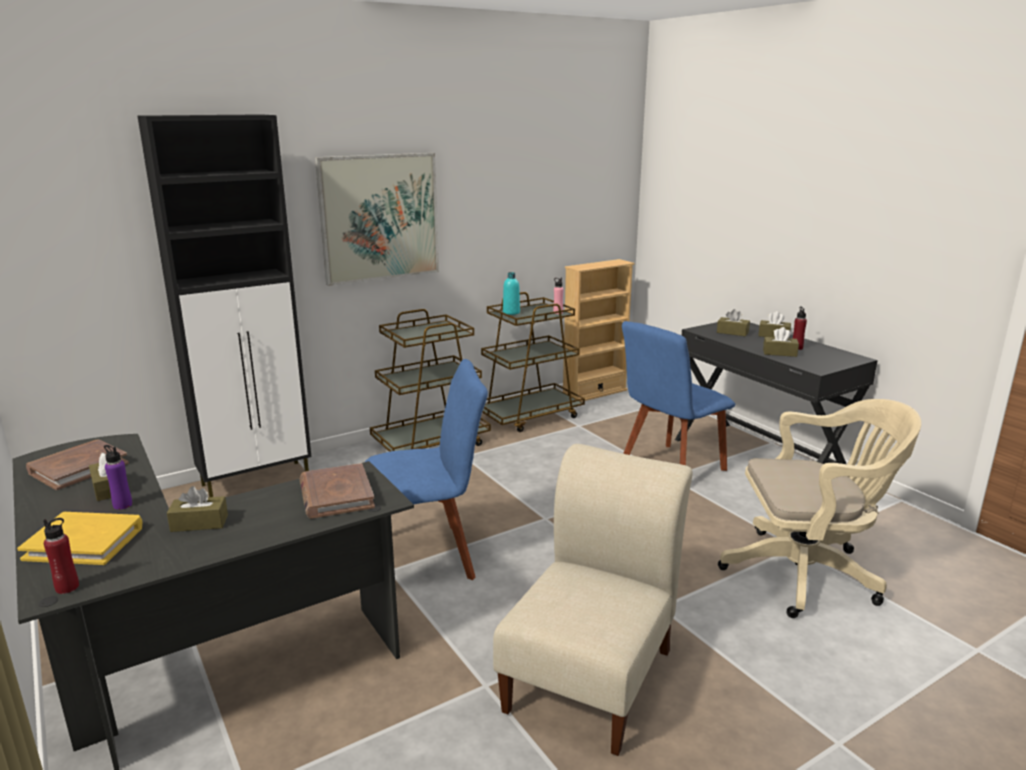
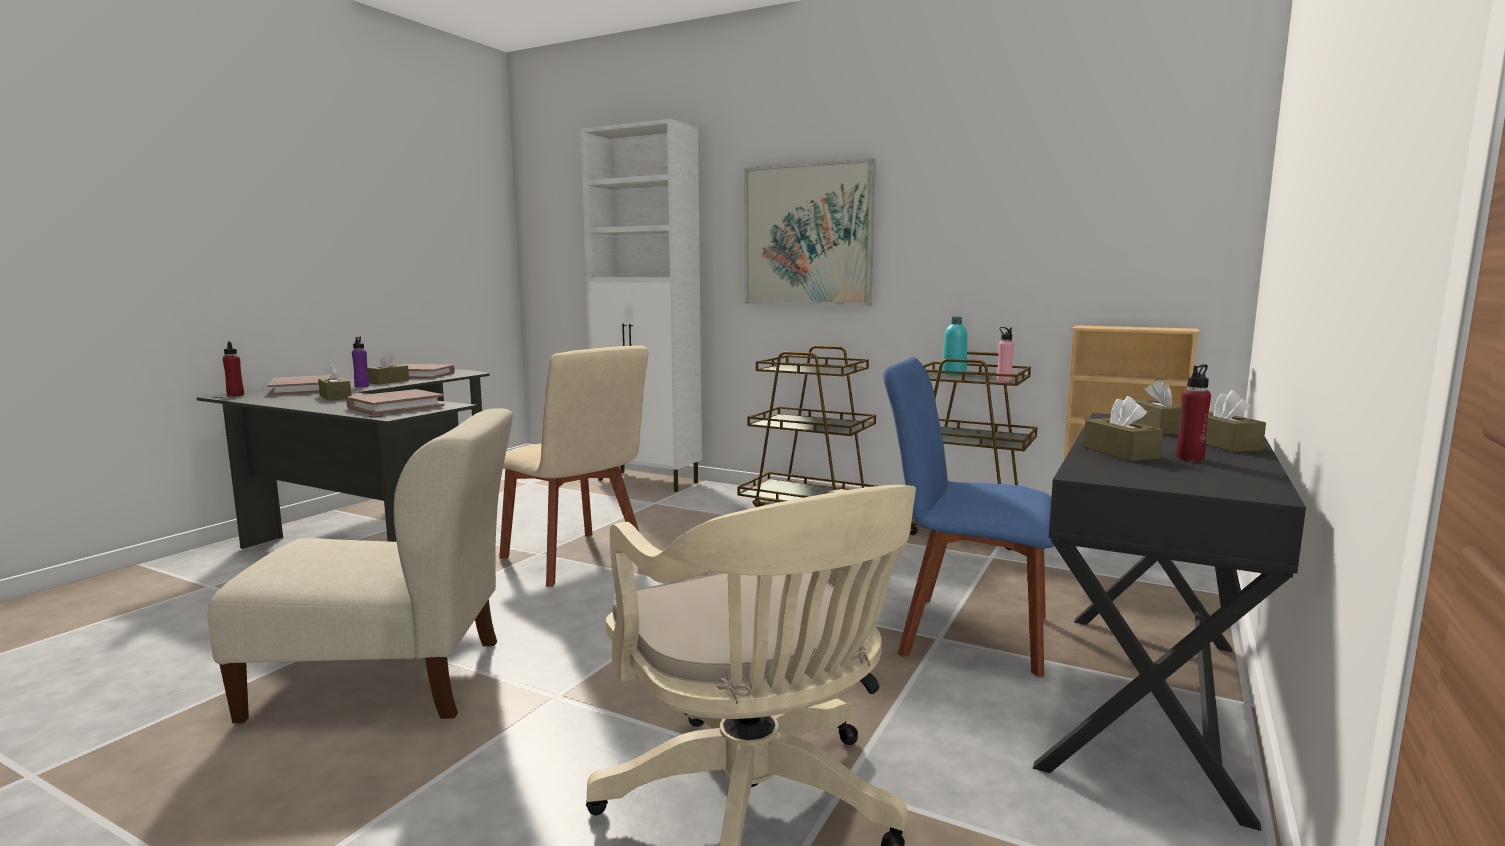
camera: 60 degrees right, 10 degrees down
yellow book [17,512,142,565] -> brown book [268,375,332,396]
black cabinet [138,114,312,497] -> white cabinet [581,119,702,492]
blue chair [365,359,488,580] -> beige chair [499,346,649,587]

